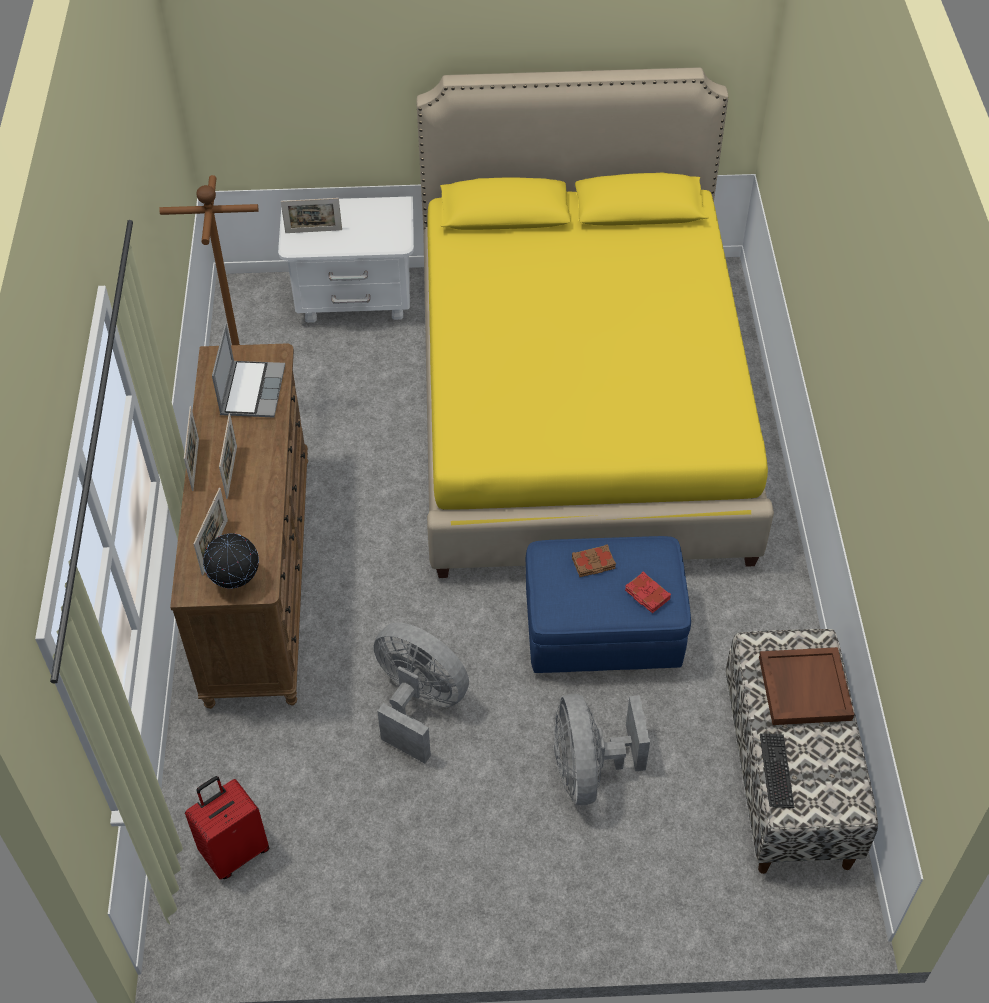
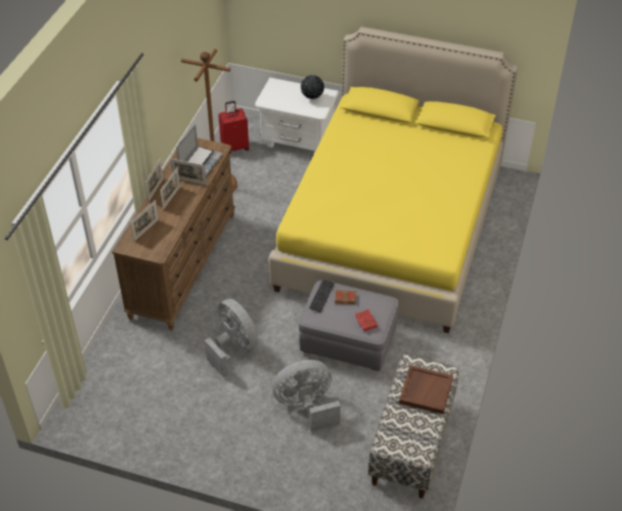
camera: 20 degrees right, 5 degrees down
red suitcase [185,776,269,879] -> red suitcase moved to [218,101,249,154]
globe [203,533,259,589] -> globe moved to [301,75,324,100]
picture frame [281,198,342,233] -> picture frame moved to [170,159,207,185]
blue ottoman [526,536,691,673] -> grey ottoman [299,280,399,371]
grey fan [554,694,650,805] -> grey fan turned 60 degrees clockwise [272,360,341,432]
keyboard [760,733,794,808] -> keyboard moved to [309,279,334,313]

